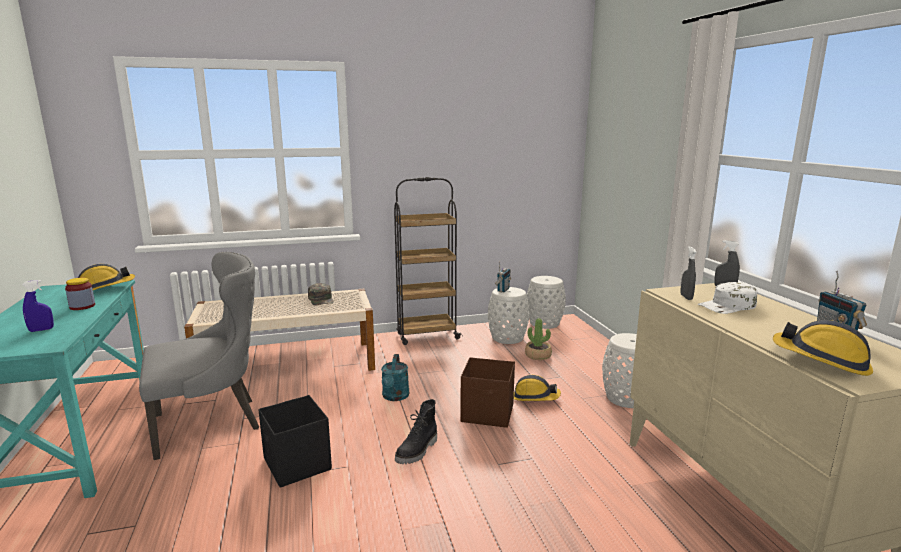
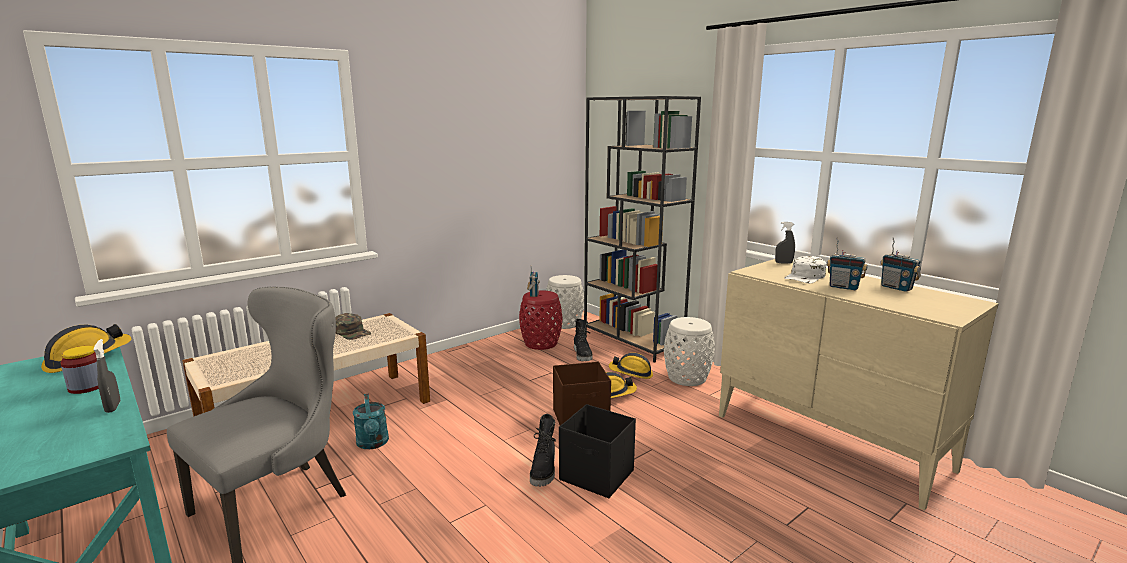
camera: 25 degrees left, 0 degrees up
blue spray bottle [22,280,54,332] -> none
black storage box [258,395,332,488] -> black storage box moved to [559,404,636,498]
turquoise watering can [381,354,409,401] -> turquoise watering can moved to [353,393,389,449]
brown cart [394,177,462,345] -> none
white stool [488,287,529,344] -> red stool [519,290,563,350]
potted plant [525,318,552,360] -> black boot [574,319,593,361]
grey spray bottle [680,246,697,300] -> grey spray bottle moved to [93,339,120,413]
hard hat [773,320,873,376] -> hard hat moved to [609,353,653,379]
none -> bookcase [584,96,701,363]
none -> radio [827,237,868,290]

